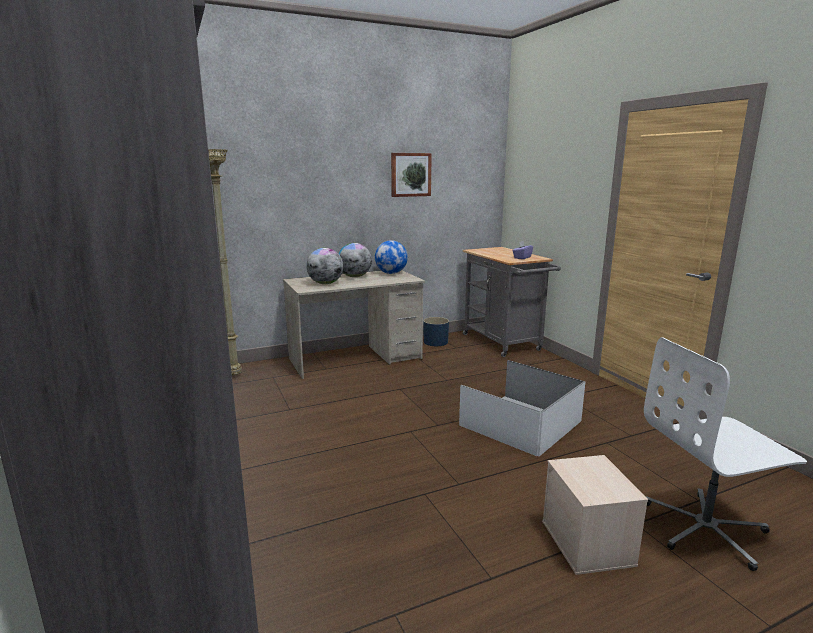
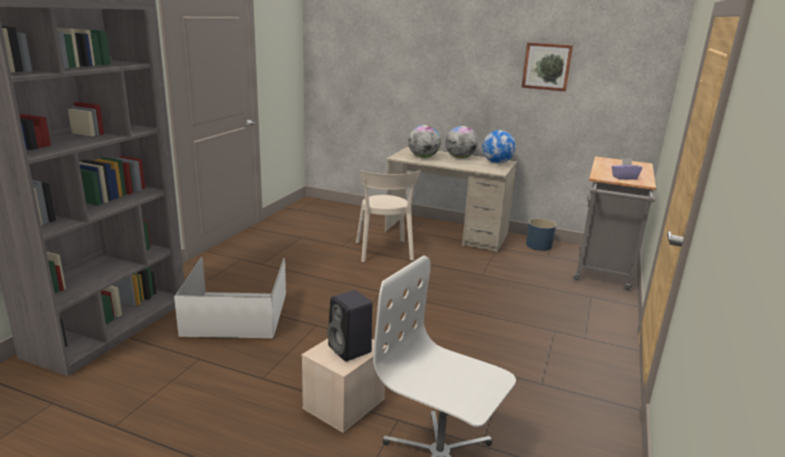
camera: 45 degrees right, 5 degrees up
beige floor lamp [208,149,242,376] -> none
white storage box [459,360,585,456] -> white storage box moved to [174,257,286,338]
none -> black speaker [327,290,373,361]
none -> beige chair [356,170,421,262]

